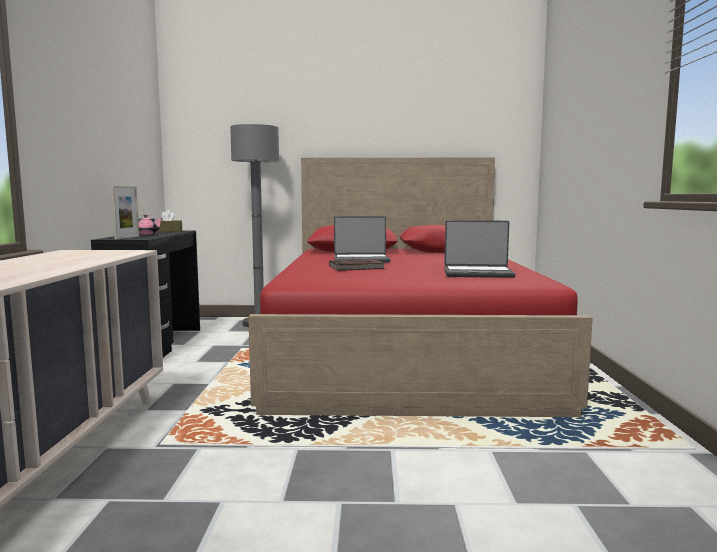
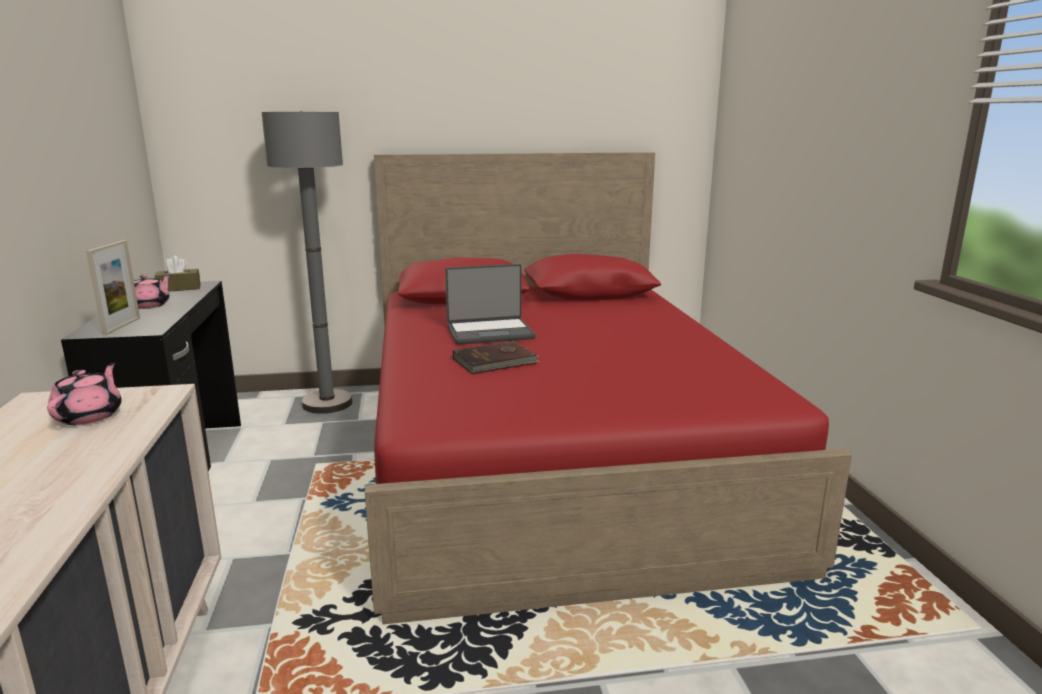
camera: 10 degrees left, 10 degrees up
laptop [444,220,516,278] -> none
none -> pink teapot [47,363,122,425]

